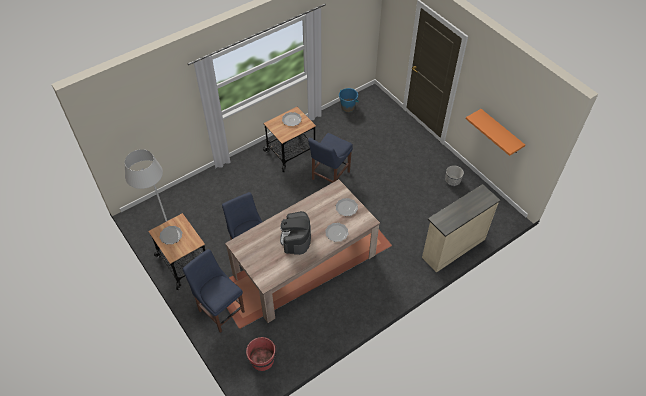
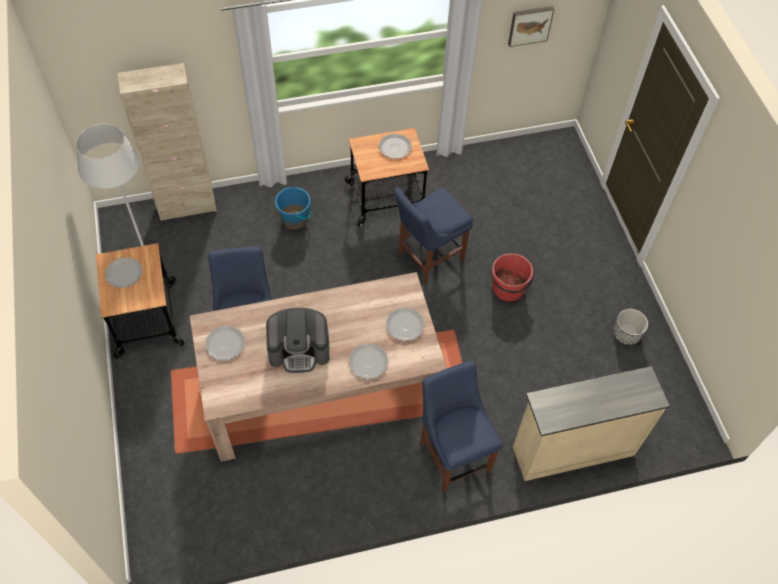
camera: 20 degrees right, 5 degrees up
blue chair [183,249,245,333] -> blue chair moved to [420,361,503,492]
red bucket [246,337,277,371] -> red bucket moved to [492,253,535,301]
coffee machine [280,211,311,255] -> coffee machine turned 120 degrees counterclockwise [266,308,330,373]
blue bucket [339,88,359,112] -> blue bucket moved to [275,187,311,230]
orange shelf [466,109,525,156] -> none
none -> beige cabinet [118,63,217,221]
none -> plate [205,326,245,360]
none -> picture [508,6,554,47]

